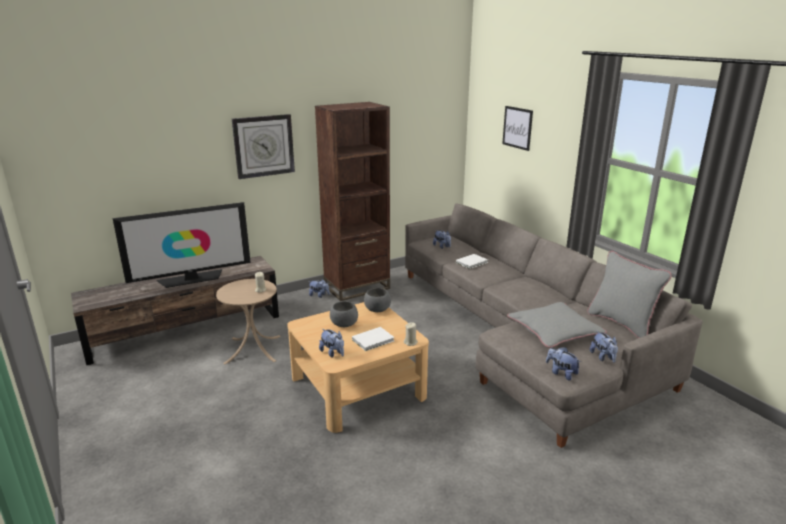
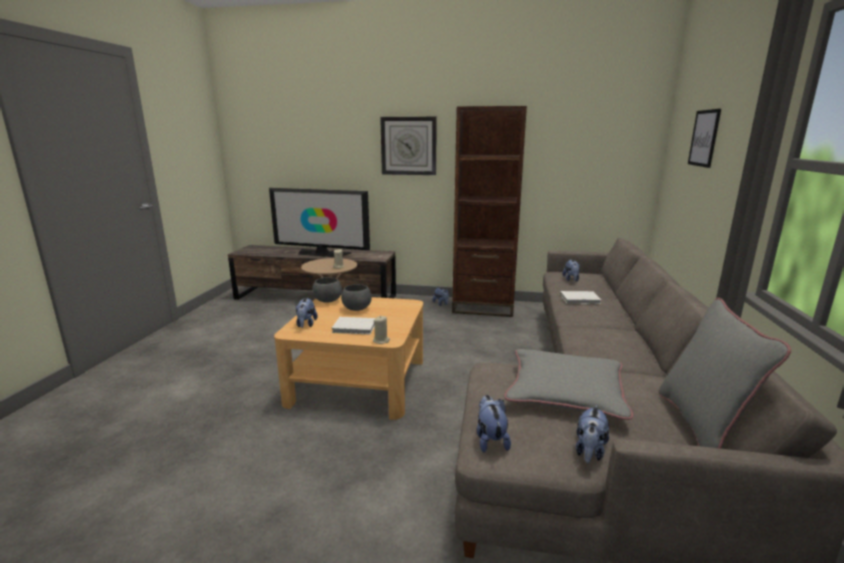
camera: 40 degrees right, 5 degrees down
grey bowl [364,288,391,312] -> grey bowl moved to [312,277,342,303]

